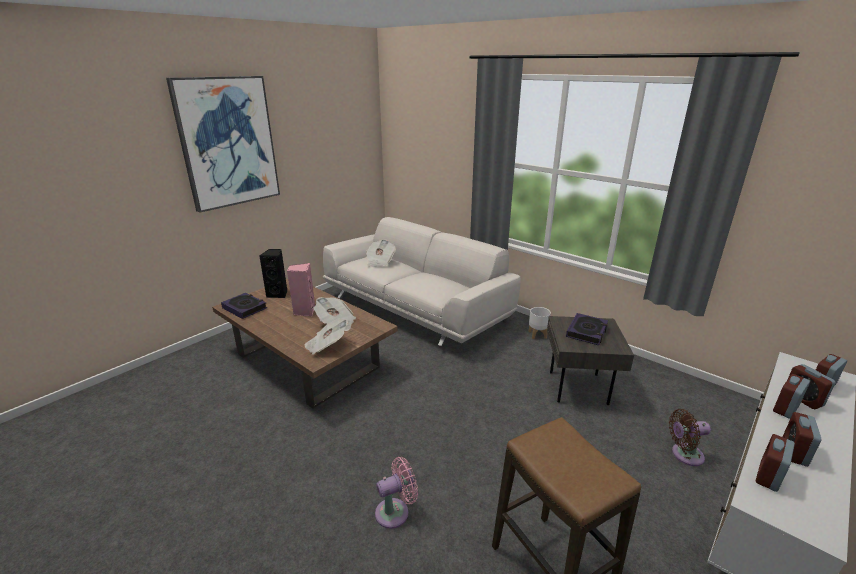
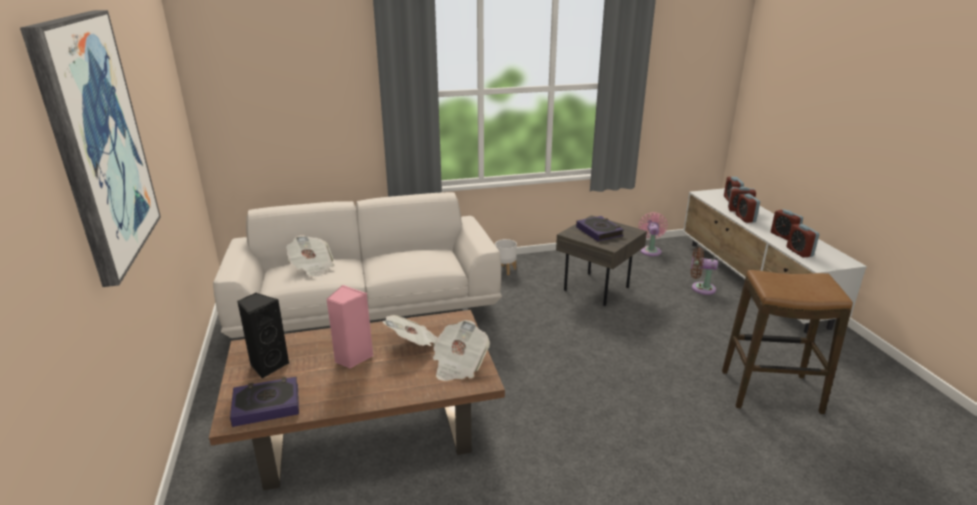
camera: 55 degrees left, 0 degrees up
pink fan [375,457,418,529] -> pink fan moved to [638,212,668,256]
brown fan [669,409,711,466] -> brown fan turned 75 degrees clockwise [691,247,718,295]

